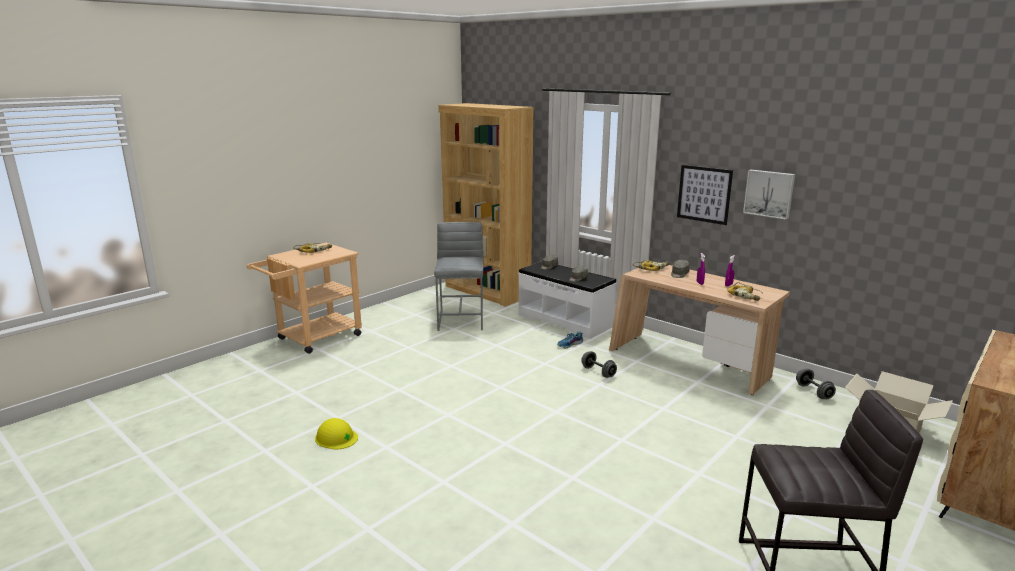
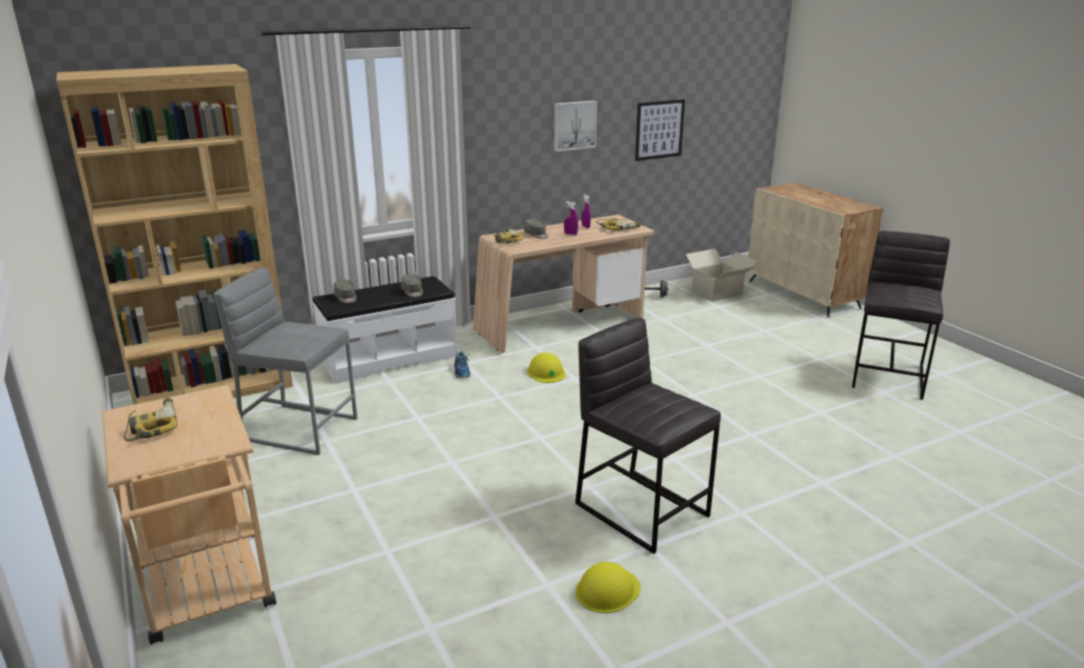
camera: 70 degrees left, 5 degrees up
grey dumbbell [581,351,617,378] -> yellow hard hat [527,353,566,383]
picture [677,165,733,225] -> picture moved to [635,99,685,161]
none -> grey stool [575,318,721,554]

